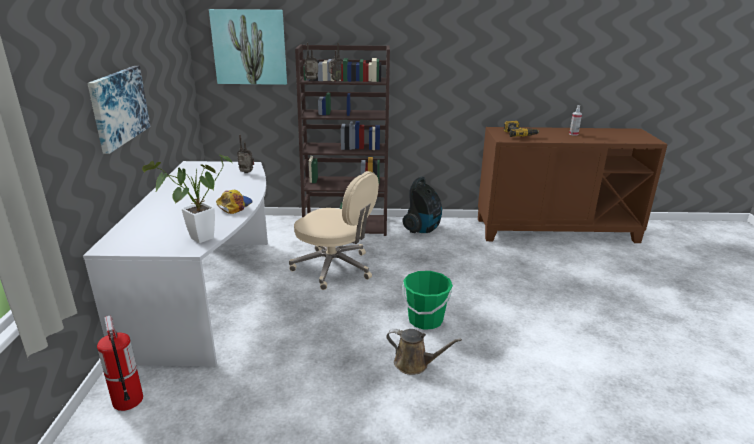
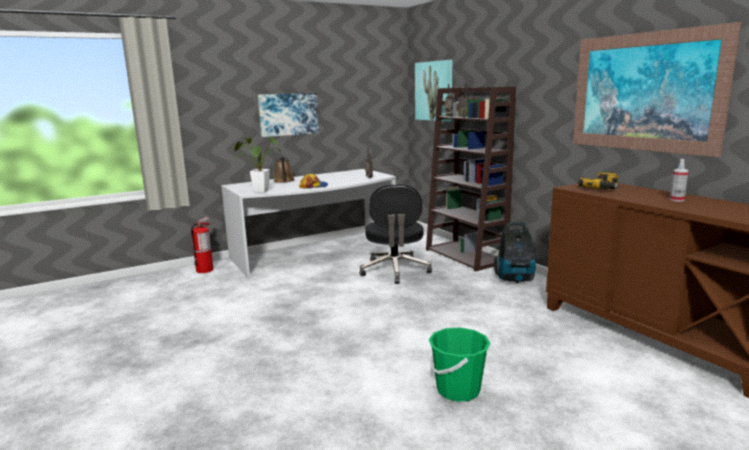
camera: 60 degrees right, 10 degrees down
beige office chair [289,171,379,290] -> black office chair [359,184,432,284]
brown watering can [386,329,462,375] -> brown watering can moved to [274,157,295,183]
green bucket [402,271,453,329] -> green bucket moved to [429,327,491,402]
none -> picture [573,22,741,157]

